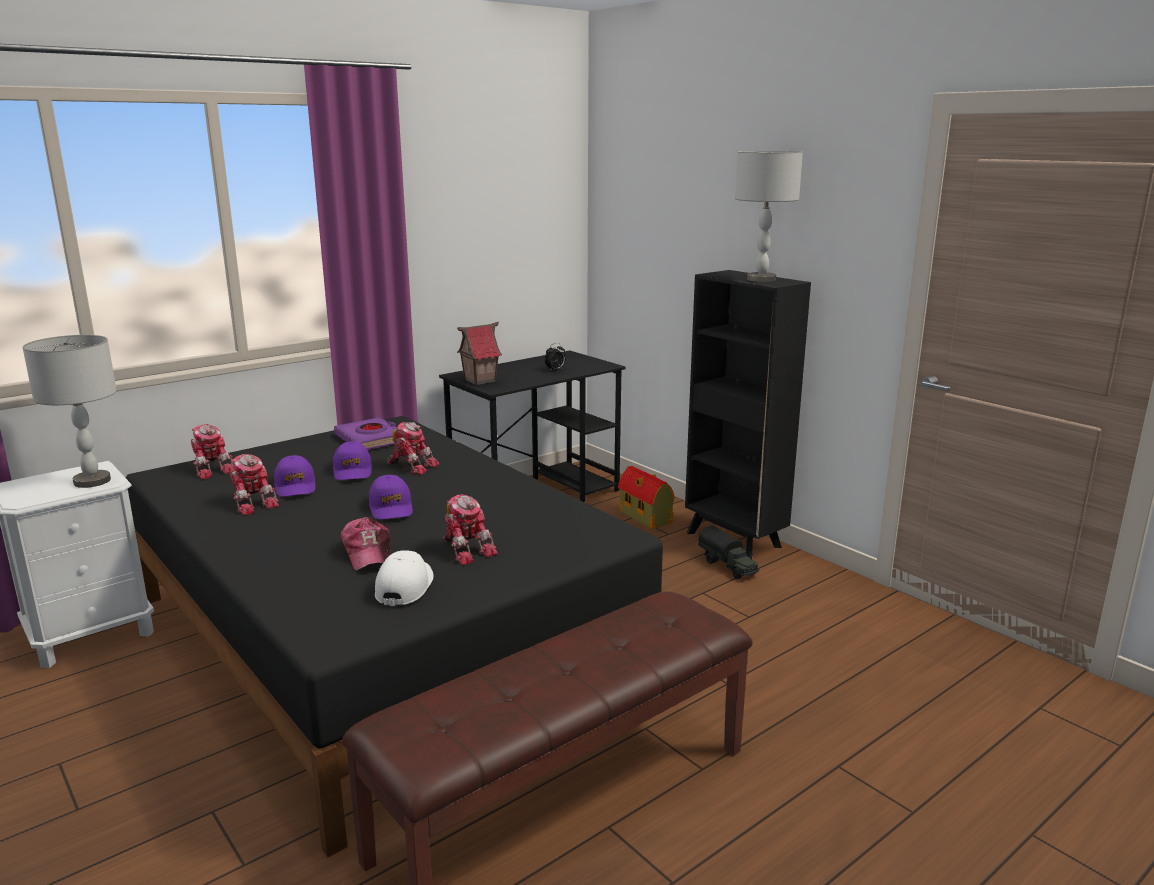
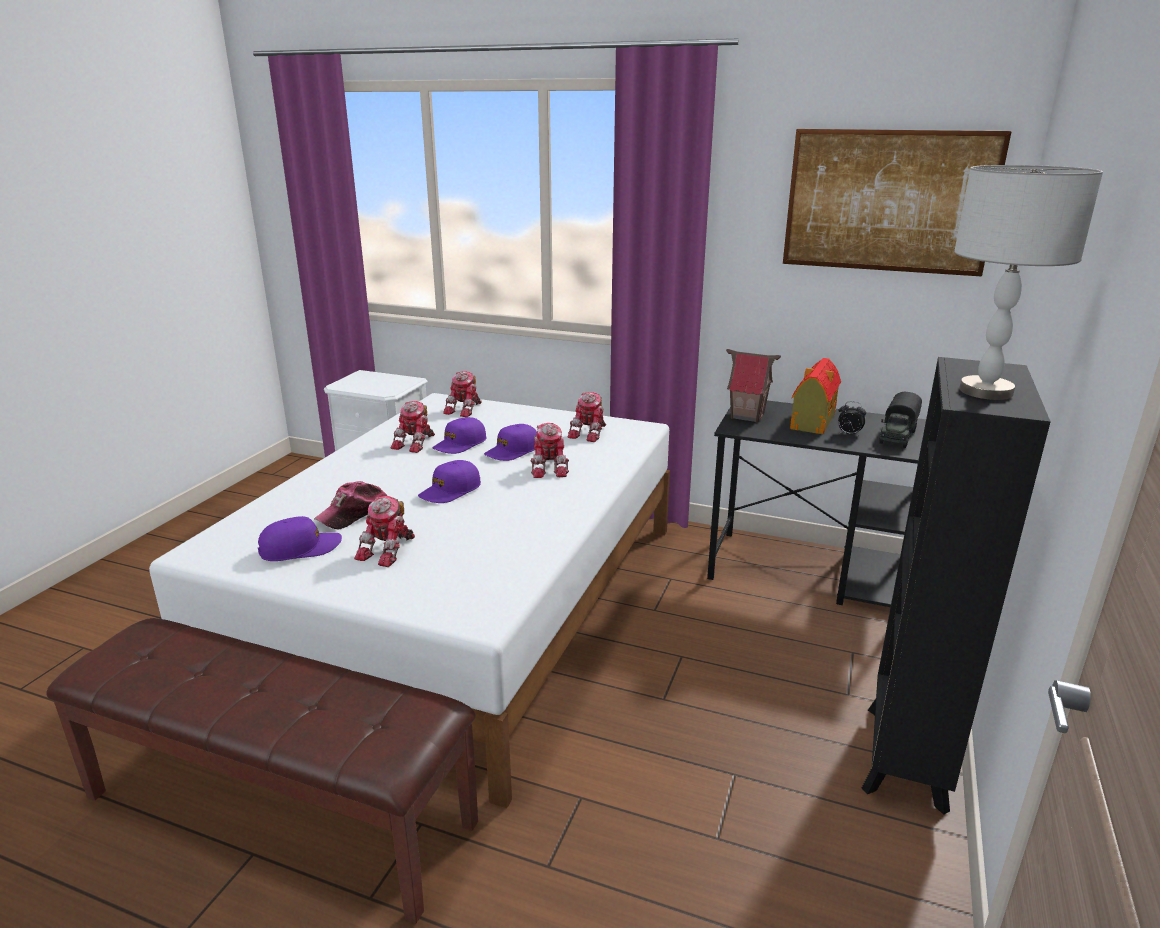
camera: 60 degrees right, 5 degrees up
grey table lamp [22,335,117,488] -> none
black bed [126,416,663,858] -> white bed [149,393,670,809]
purple book [334,417,397,450] -> toy robot [568,392,606,442]
white cap [375,550,434,606] -> purple cap [258,516,342,561]
toy house [618,466,675,529] -> toy house moved to [790,358,841,434]
toy truck [699,526,759,579] -> toy truck moved to [879,392,922,448]
none -> picture [783,129,1012,277]

